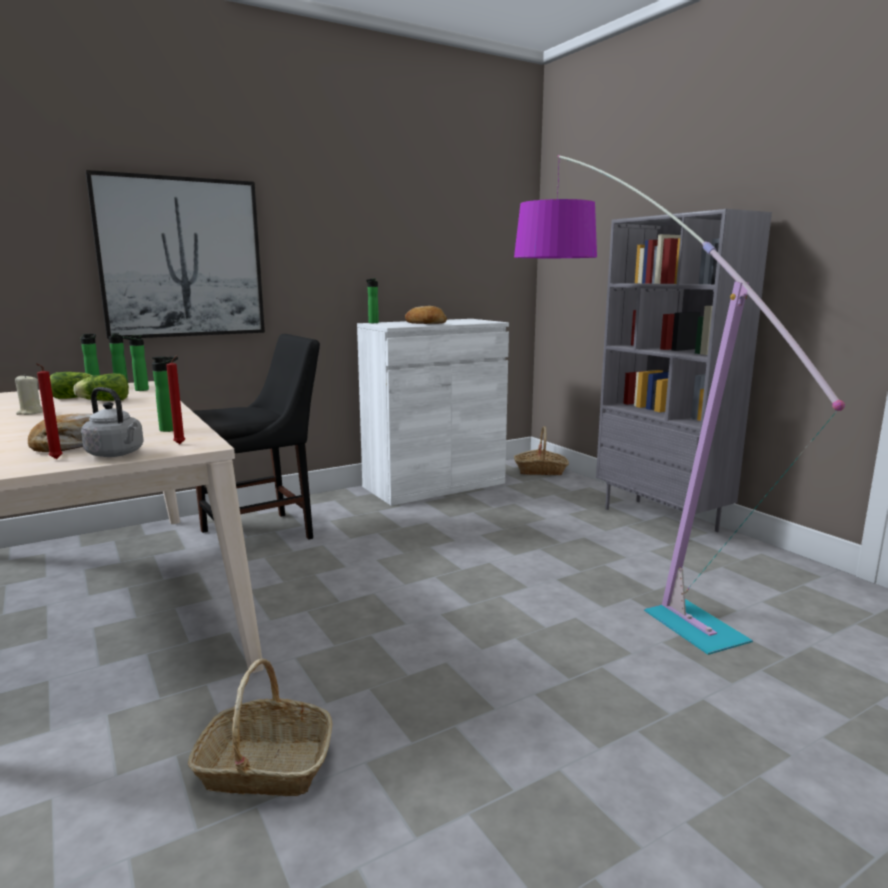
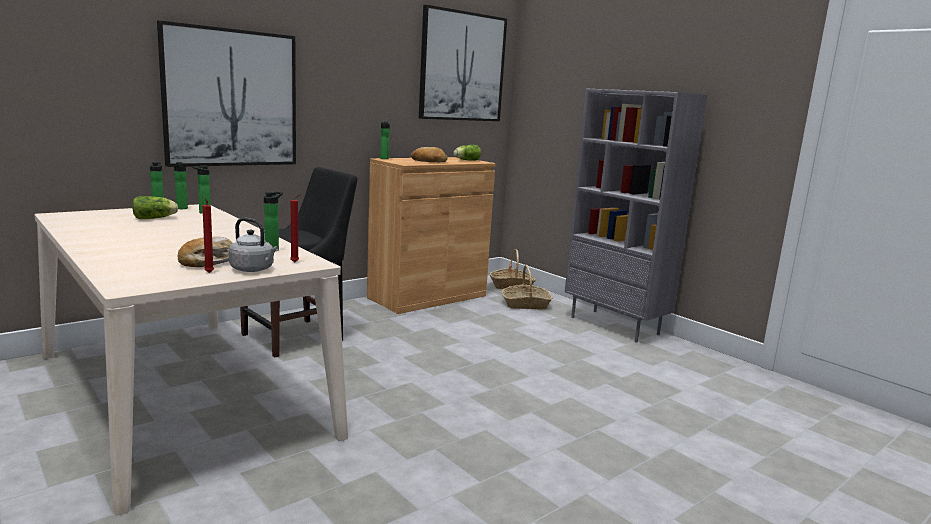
camera: 10 degrees left, 0 degrees up
beige candle [15,374,43,415] -> none
lettuce [73,373,129,401] -> lettuce moved to [453,145,481,161]
basket [188,659,332,796] -> basket moved to [501,265,552,309]
white cabinet [357,319,509,506] -> brown cabinet [367,157,496,314]
floor lamp [514,155,845,655] -> none
none -> picture [419,5,507,121]

